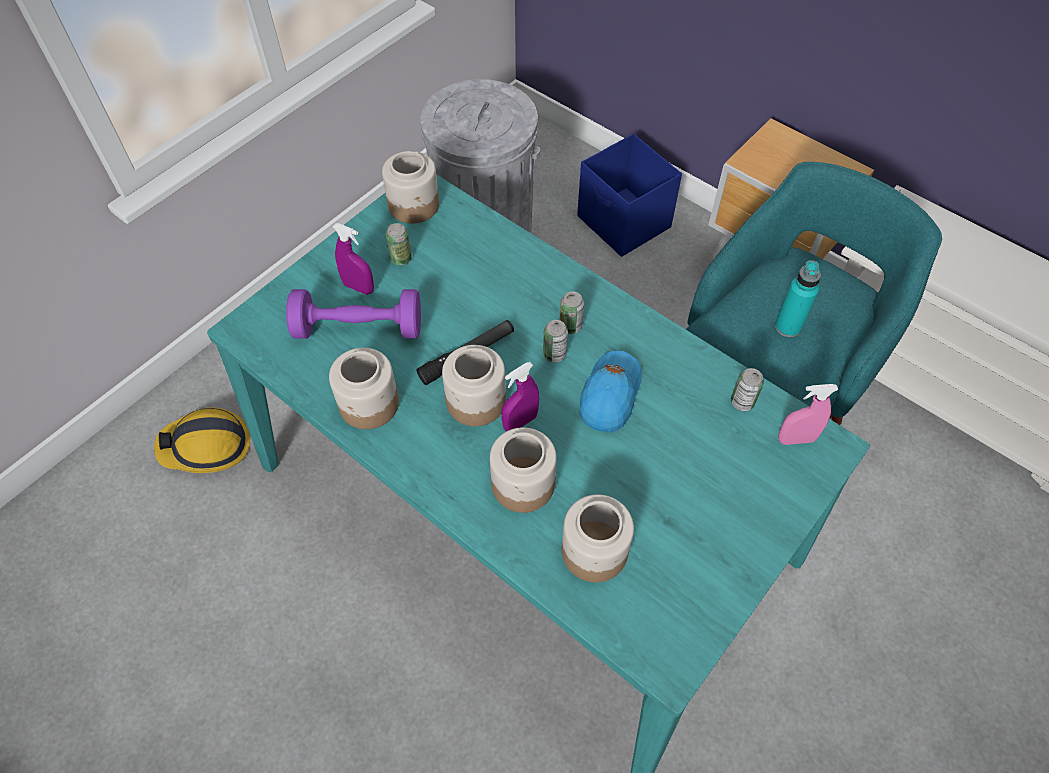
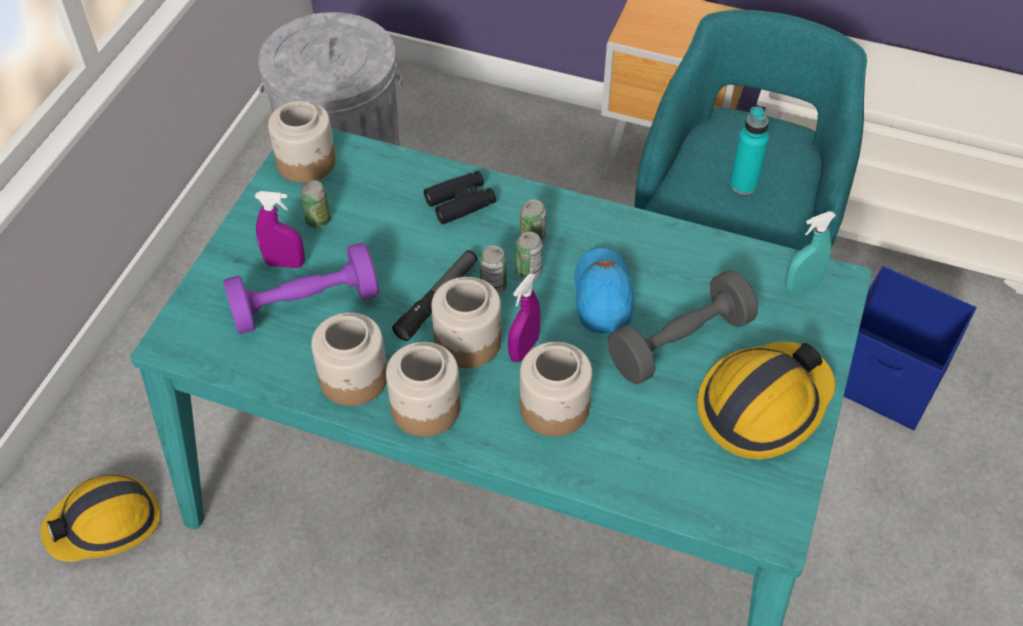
camera: 20 degrees left, 5 degrees down
jar [562,494,634,582] -> jar moved to [386,342,461,437]
blue storage box [577,134,682,257] -> blue storage box moved to [844,266,977,430]
can [731,368,764,411] -> can moved to [480,246,507,294]
pink spray bottle [778,384,838,445] -> turquoise spray bottle [785,211,836,293]
none -> black binoculars [424,171,496,224]
none -> grey dumbbell [608,270,758,384]
none -> hard hat [697,342,835,459]

